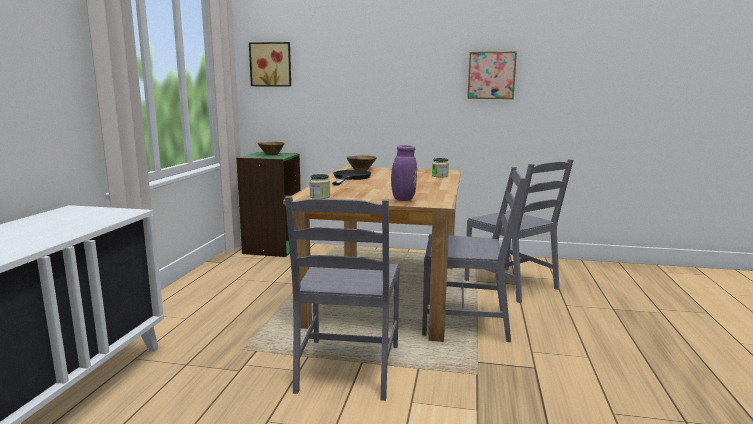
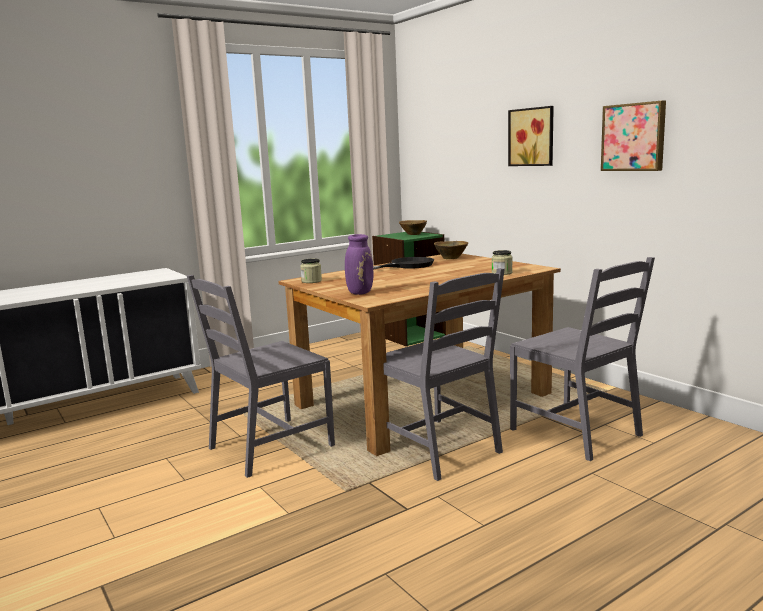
camera: 45 degrees right, 0 degrees up
picture [249,42,291,87] -> picture moved to [508,106,554,166]
grey chair [464,159,573,303] -> grey chair turned 45 degrees counterclockwise [510,257,655,461]

